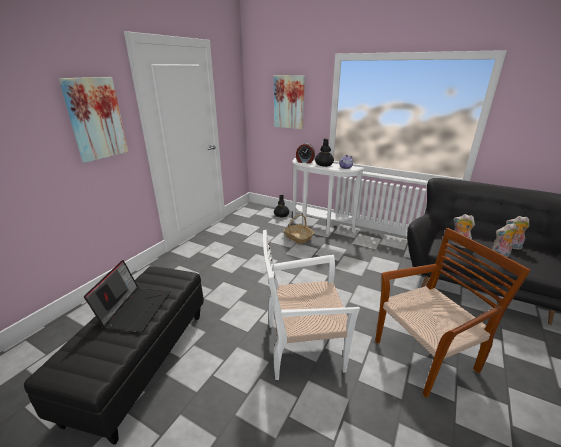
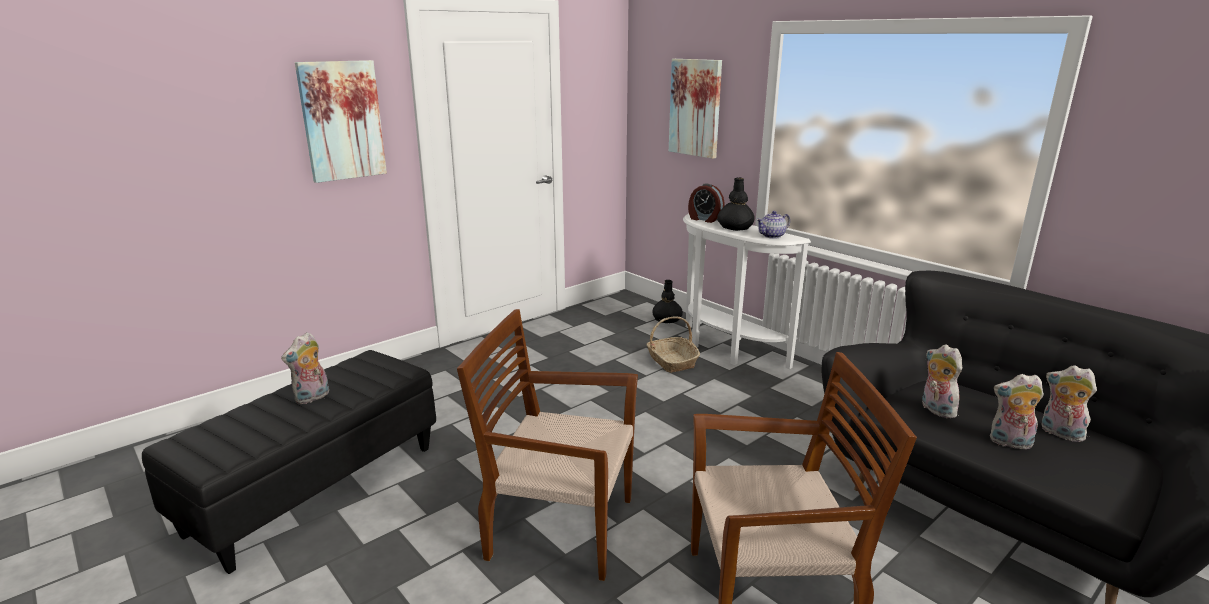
camera: 20 degrees right, 5 degrees down
laptop [84,260,171,333] -> plush toy [281,332,329,404]
white armchair [263,230,360,380] -> brown armchair [457,309,638,581]

